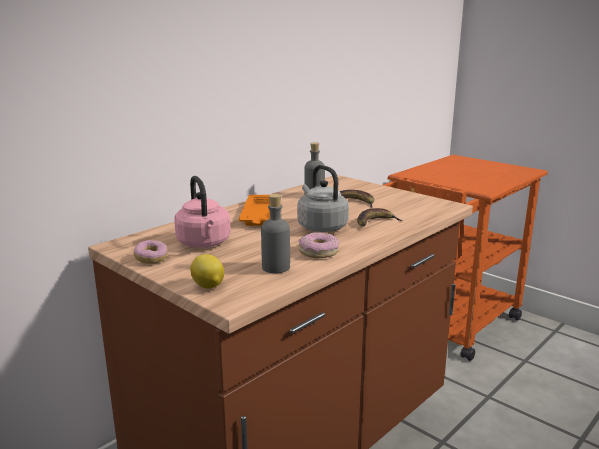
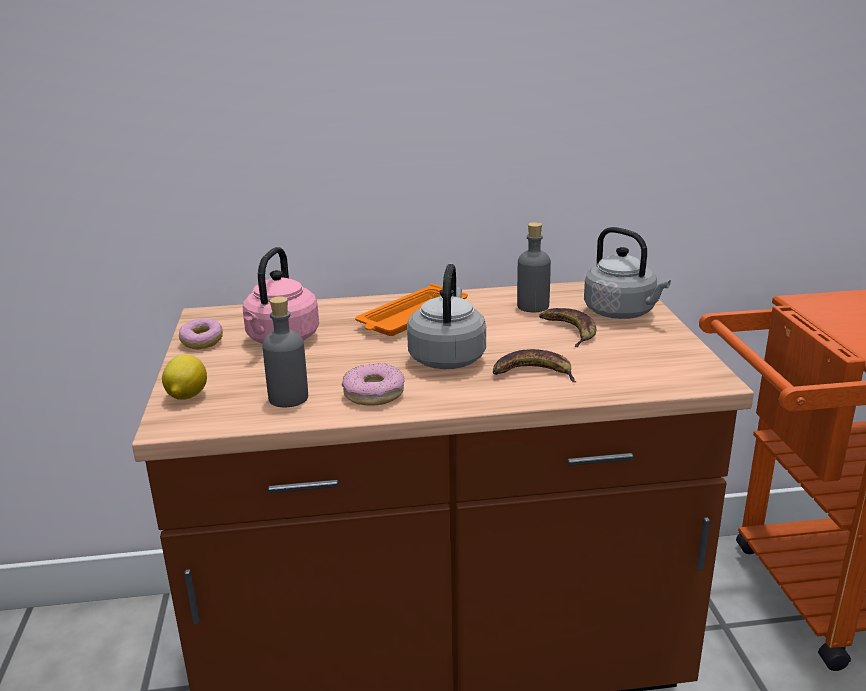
camera: 40 degrees right, 5 degrees up
none -> grey kettle [584,227,671,319]

